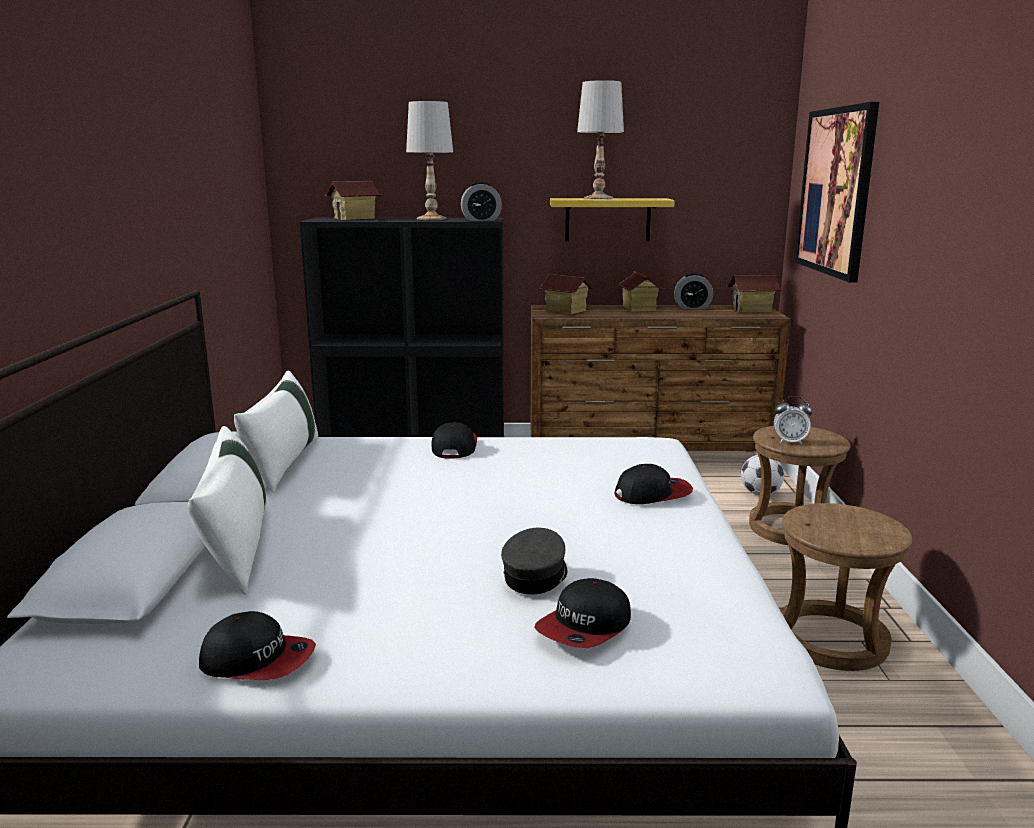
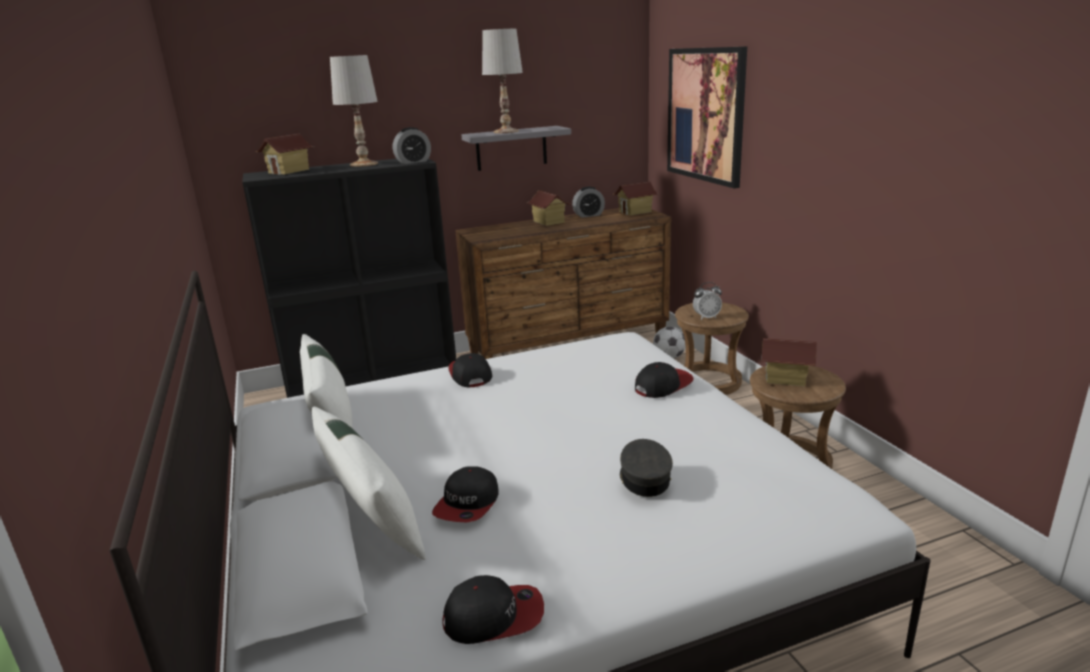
camera: 20 degrees left, 5 degrees up
cap [534,578,631,648] -> cap moved to [432,466,499,522]
toy house [538,274,595,314] -> toy house moved to [761,338,817,387]
yellow shelf [550,198,675,241] -> grey shelf [461,126,571,171]

